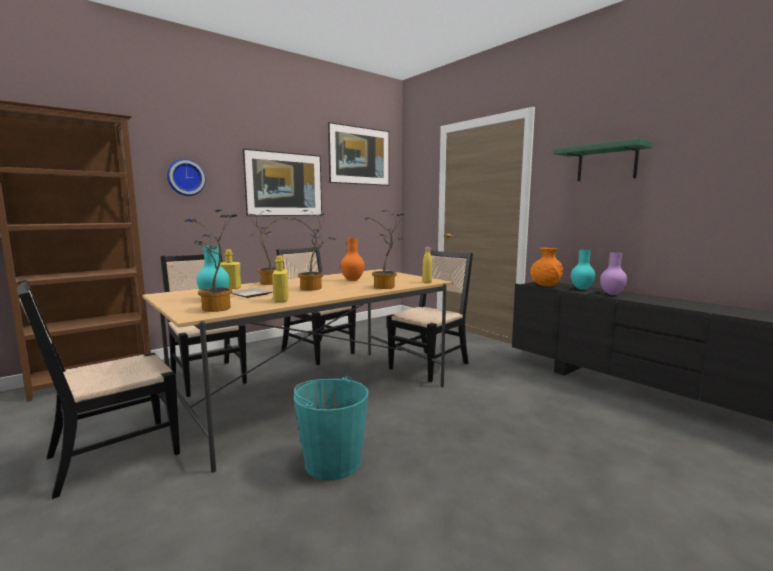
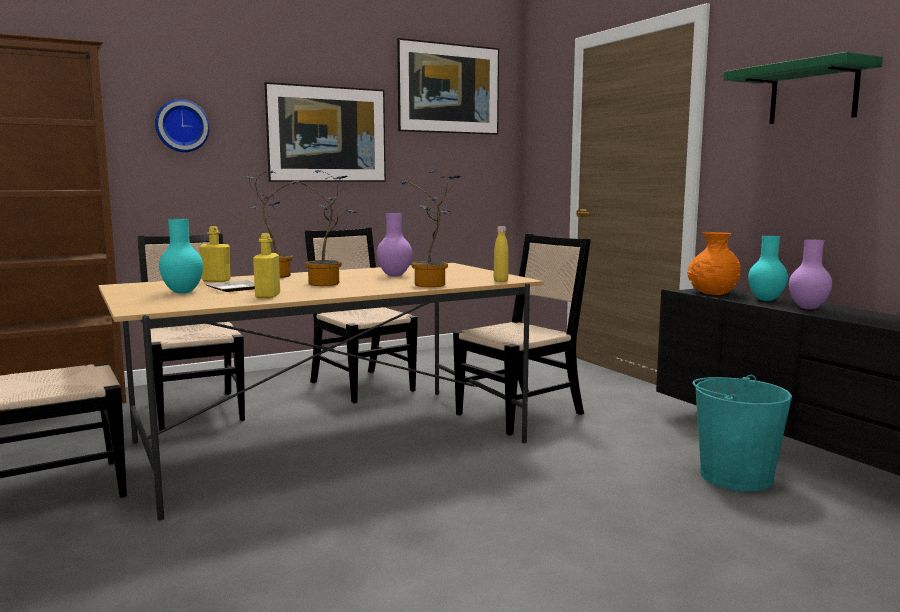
camera: 10 degrees right, 0 degrees up
potted plant [183,209,237,312] -> none
turquoise bucket [294,376,369,480] -> turquoise bucket moved to [692,375,792,492]
orange vase [341,238,364,281] -> purple vase [377,213,412,277]

